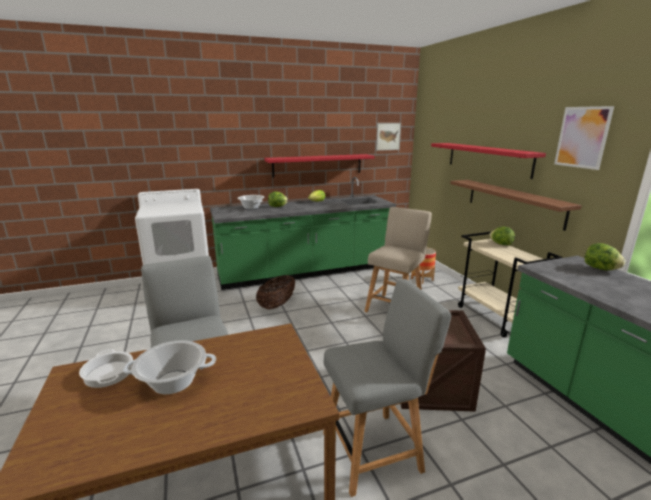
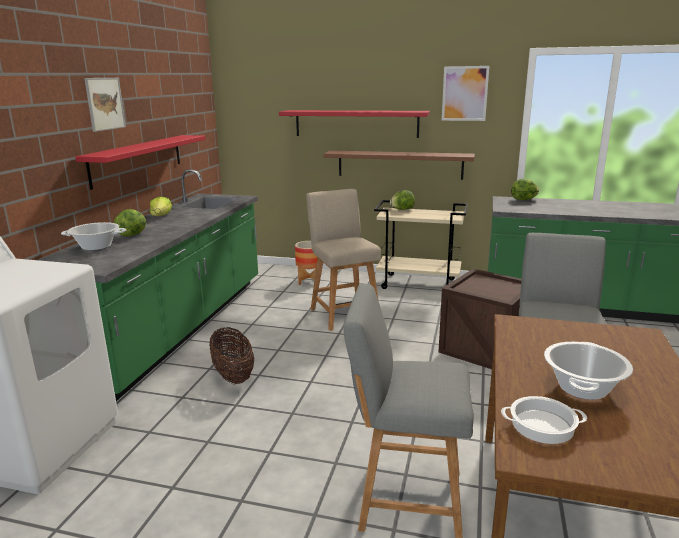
camera: 55 degrees left, 0 degrees up
picture [376,123,401,151] -> picture moved to [84,78,126,132]

